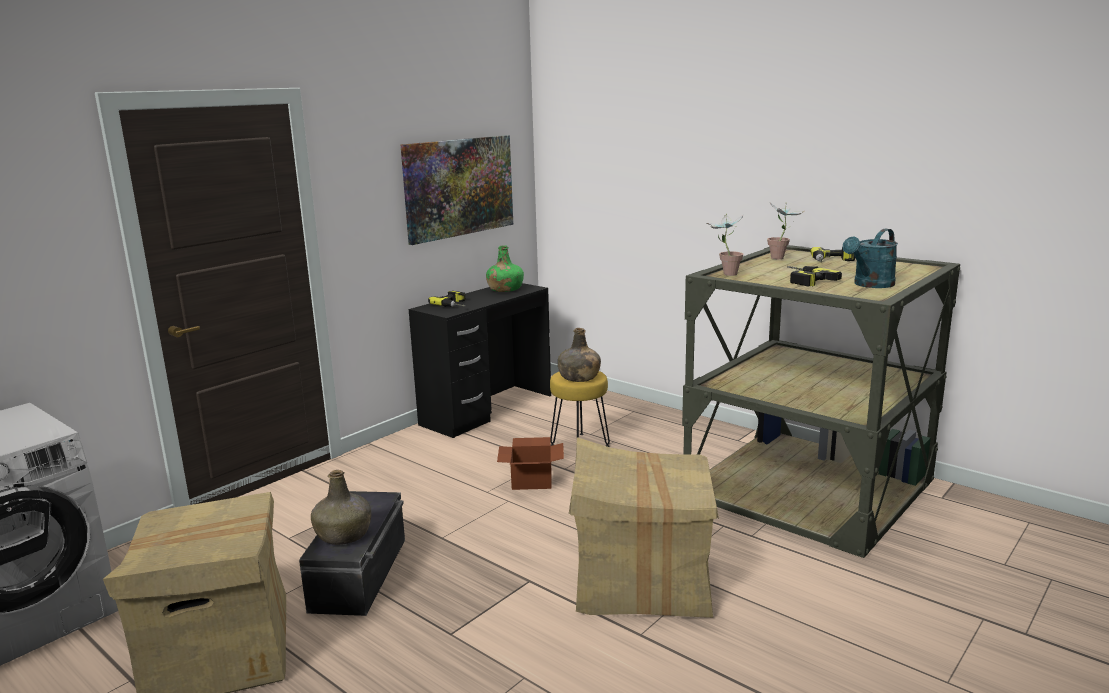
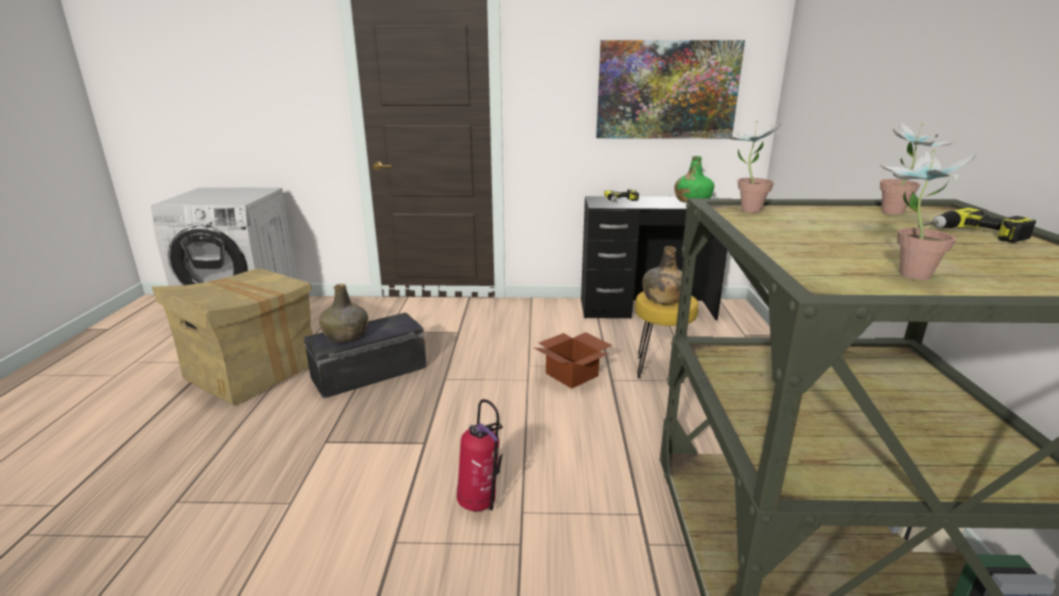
camera: 50 degrees right, 5 degrees up
cardboard box [569,437,719,618] -> fire extinguisher [457,399,503,512]
power drill [787,266,842,287] -> none
turquoise watering can [842,229,898,288] -> potted plant [880,149,978,280]

